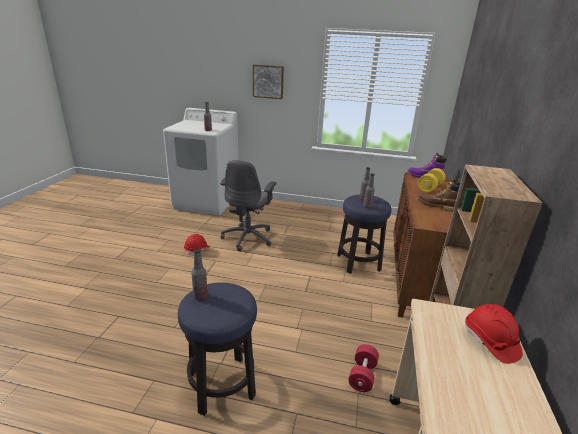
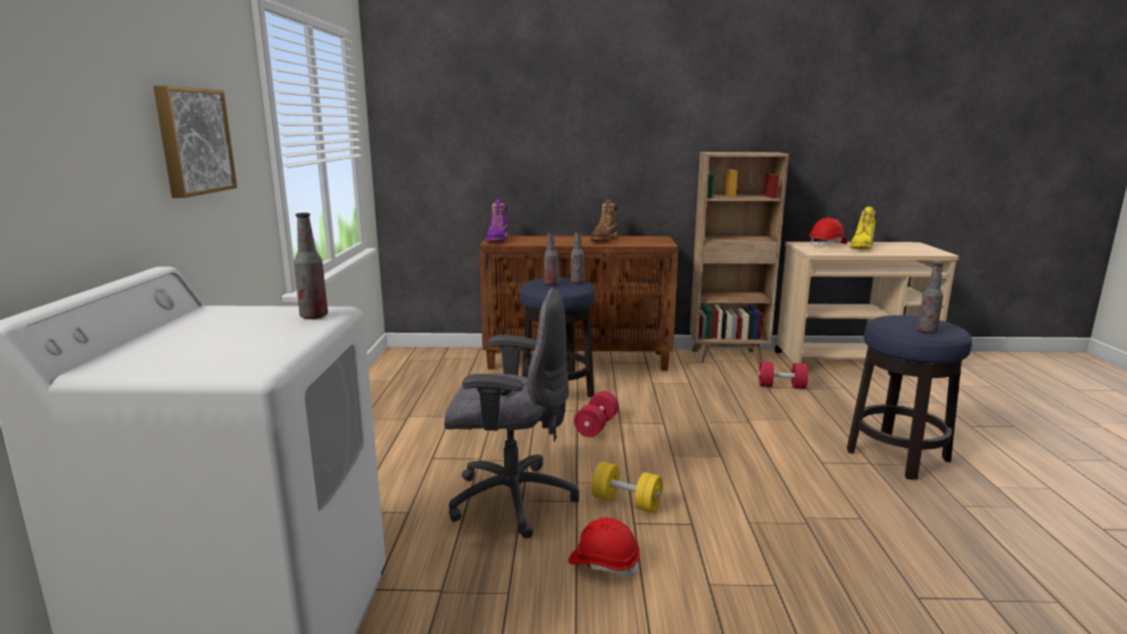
camera: 100 degrees left, 10 degrees down
yellow dumbbell [418,168,446,192] -> yellow dumbbell moved to [591,462,663,513]
none -> red dumbbell [574,391,619,437]
none -> yellow boot [850,207,877,249]

